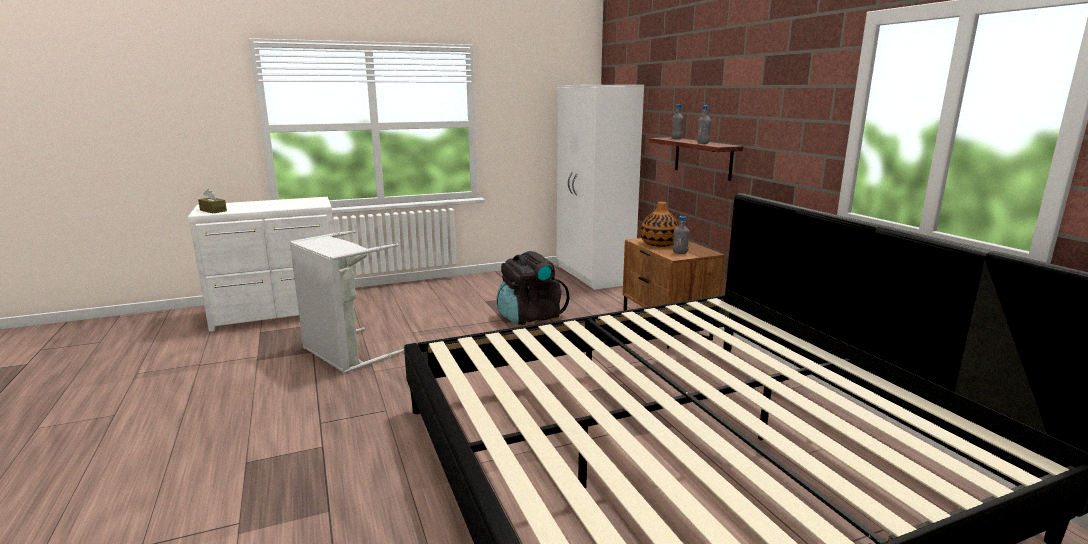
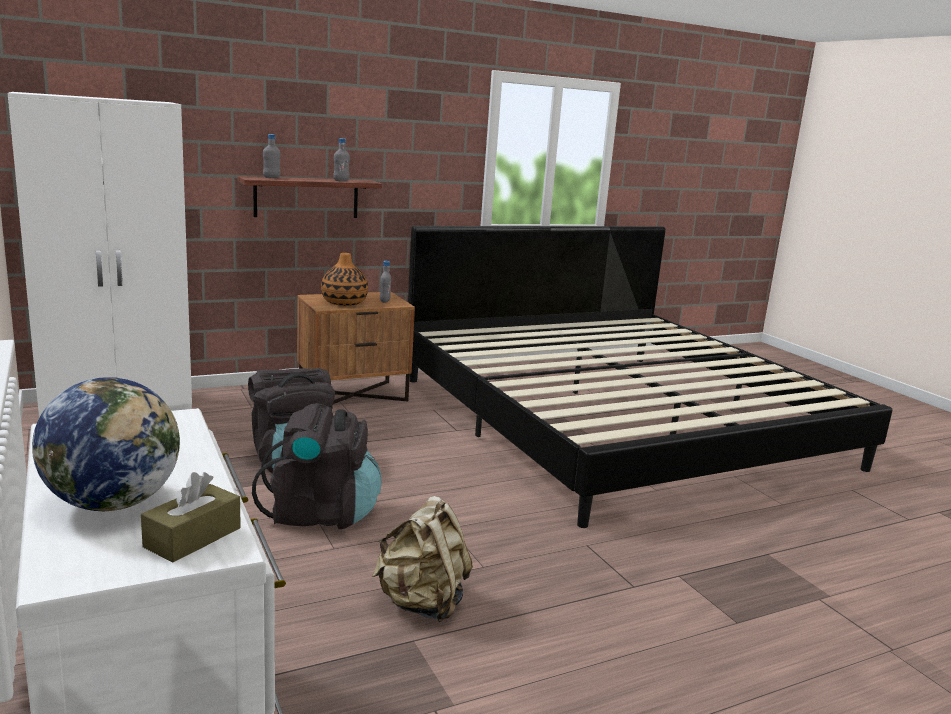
camera: 95 degrees left, 0 degrees up
grey laundry basket [290,230,404,374] -> beige backpack [372,496,473,622]
none -> globe [32,377,180,511]
none -> black backpack [252,403,382,529]

